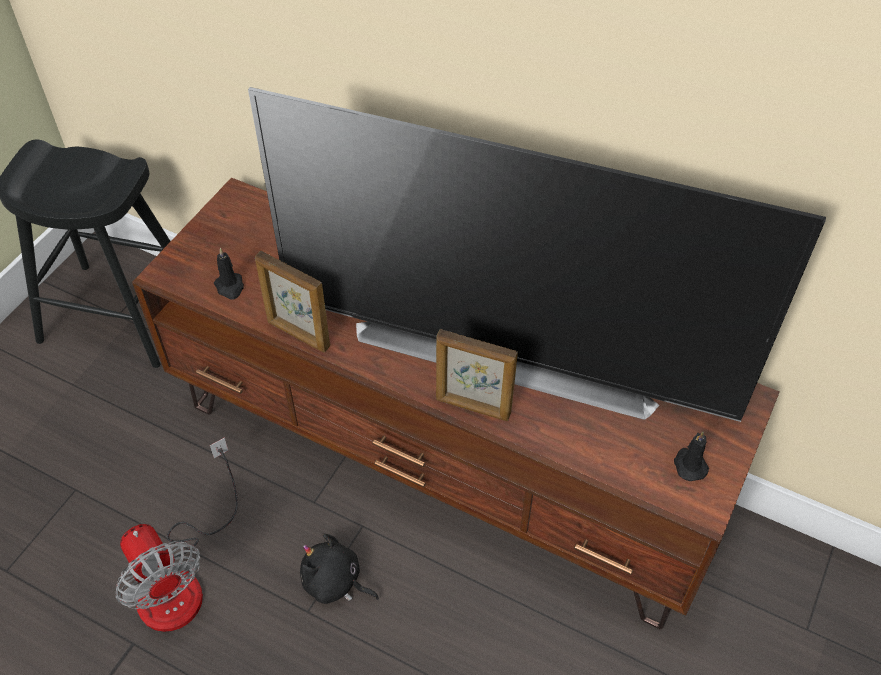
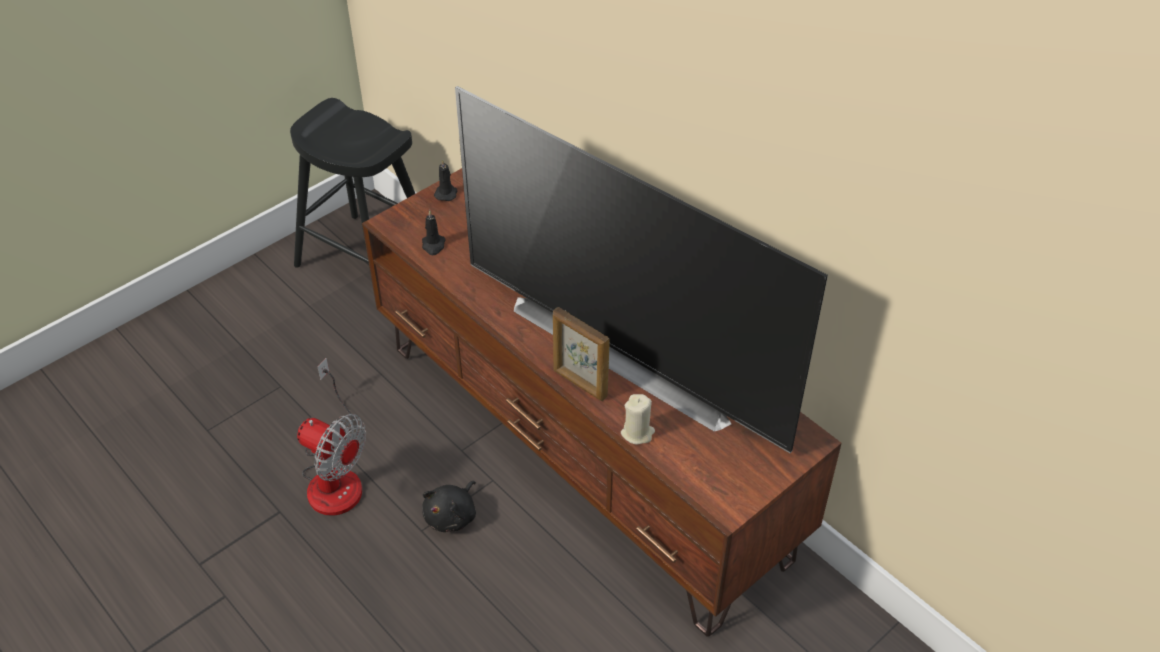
camera: 20 degrees right, 5 degrees down
fan [116,438,238,632] -> fan turned 45 degrees counterclockwise [297,358,366,515]
picture frame [255,251,330,352] -> none
black plush toy [300,534,379,604] -> black plush toy turned 105 degrees counterclockwise [422,481,476,532]
black candle [674,432,709,481] -> black candle moved to [434,159,457,201]
none -> beige candle [621,394,655,445]

